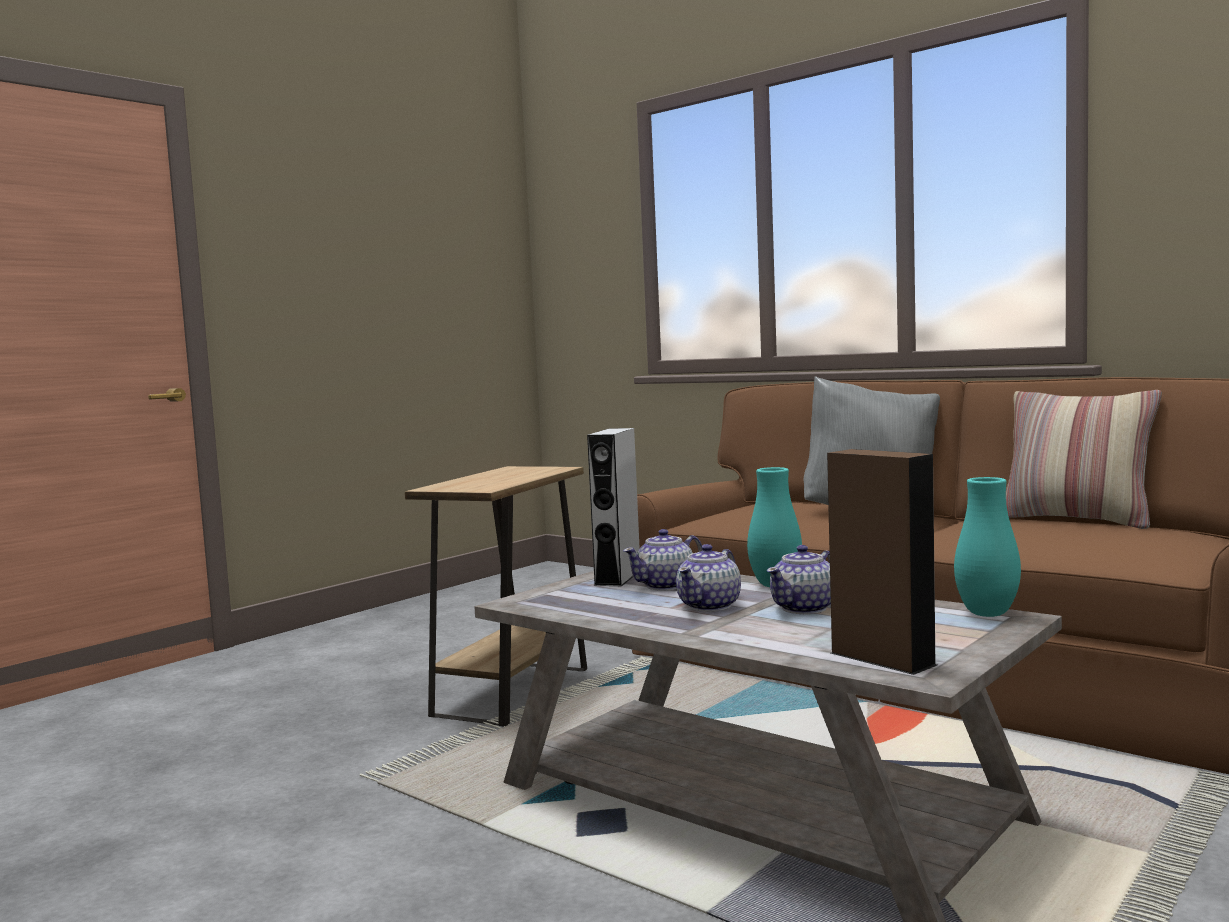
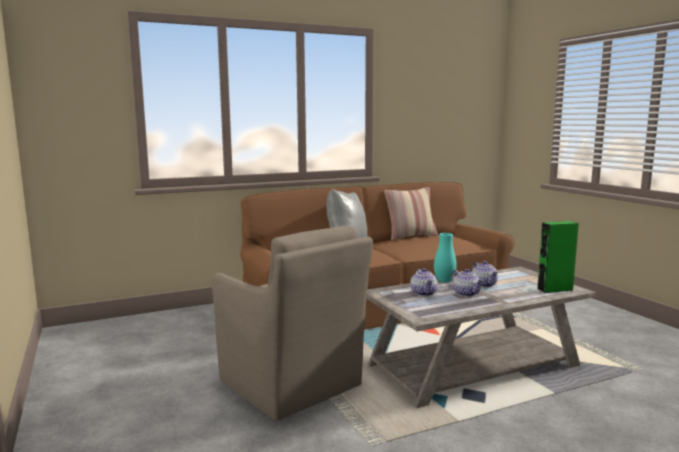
camera: 65 degrees left, 5 degrees up
brown side table [405,466,587,726] -> brown armchair [212,225,373,421]
grey speaker [587,428,640,586] -> none
brown speaker [827,449,937,675] -> green speaker [537,221,579,293]
turquoise vase [954,477,1021,617] -> none

